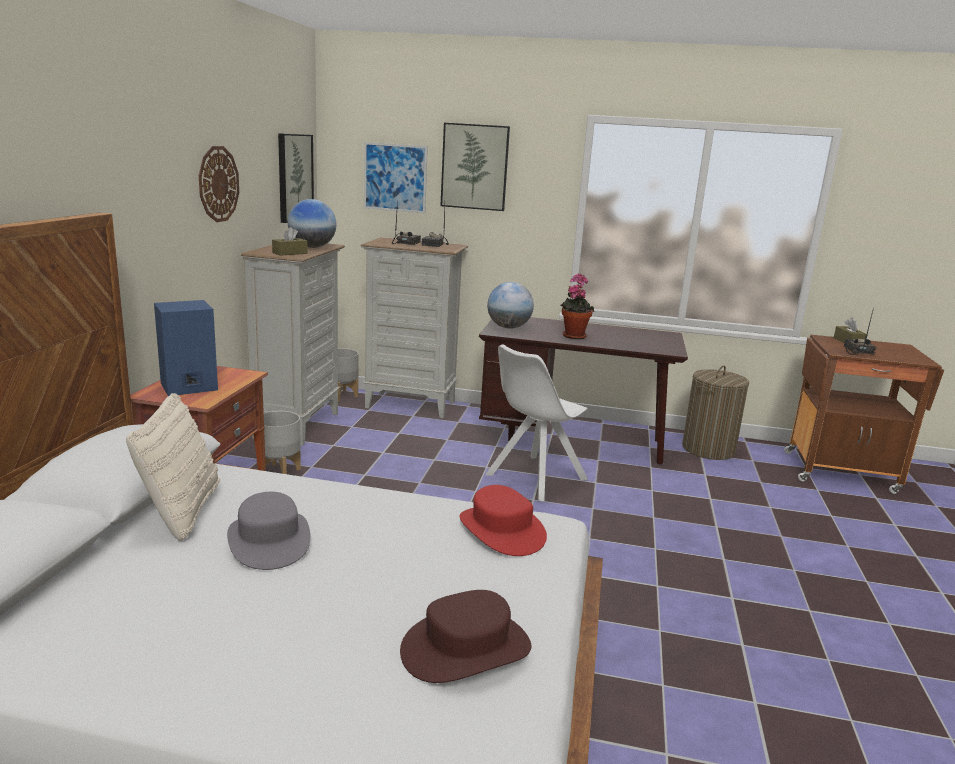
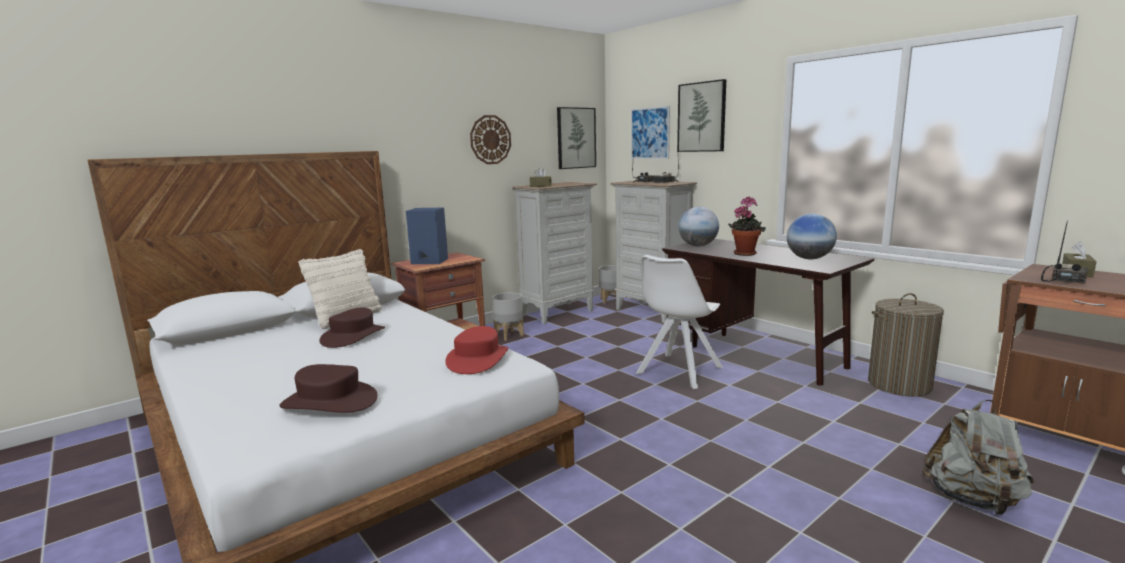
camera: 40 degrees right, 5 degrees down
grey hat [227,492,310,570] -> brown hat [319,308,385,348]
globe [288,199,336,248] -> globe moved to [787,214,837,259]
white chair [486,345,588,501] -> white chair turned 45 degrees counterclockwise [636,255,723,389]
none -> grey backpack [922,399,1034,515]

